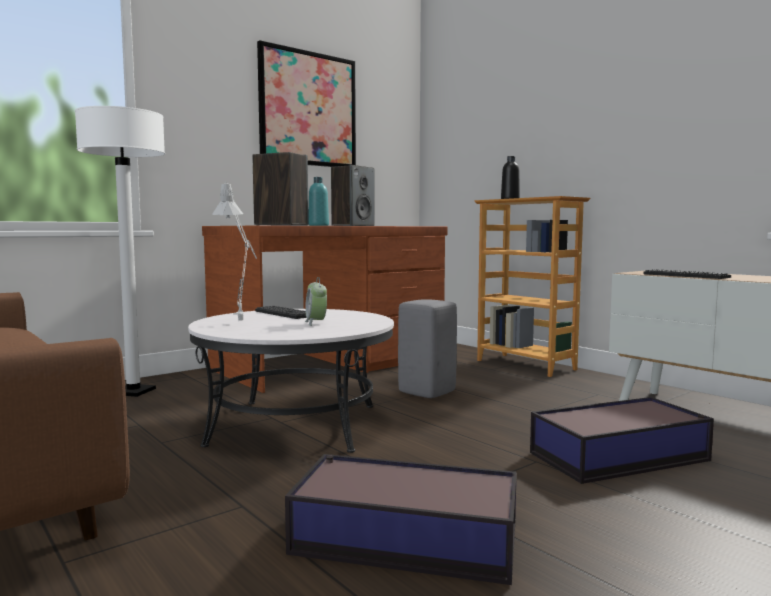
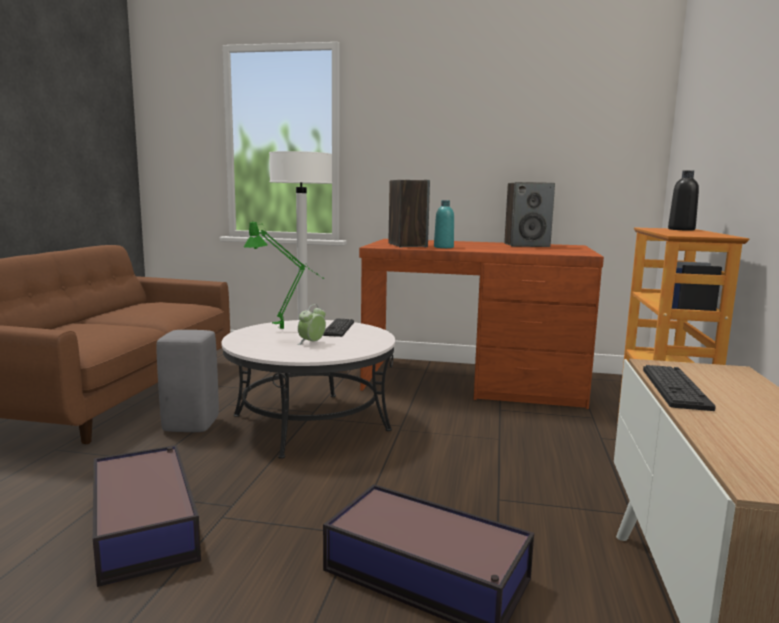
camera: 50 degrees right, 5 degrees up
grey table lamp [212,184,257,321] -> green table lamp [244,222,324,329]
picture [257,40,356,167] -> none
grey stool [398,299,457,398] -> grey stool moved to [156,330,219,432]

